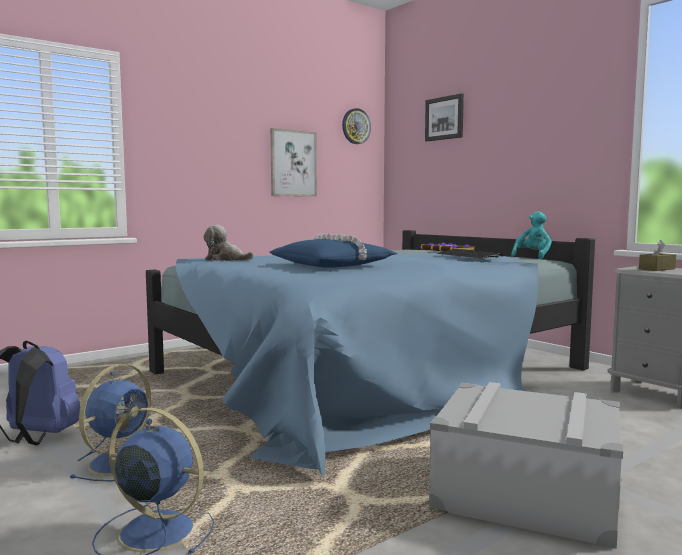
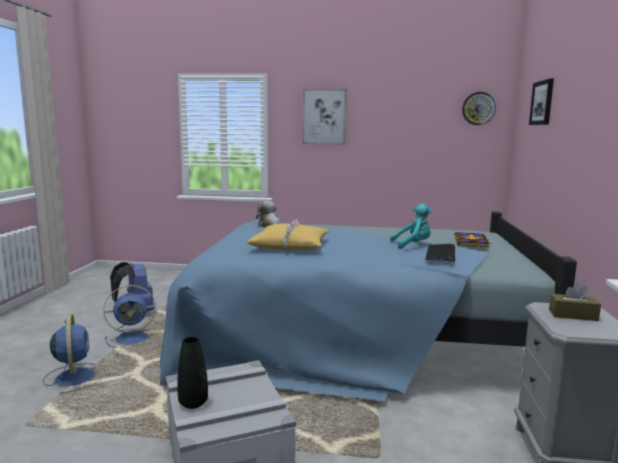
camera: 45 degrees right, 5 degrees up
picture [270,128,317,197] -> picture moved to [302,89,347,145]
blue pillow [270,233,397,268] -> yellow pillow [247,220,329,250]
turquoise plush toy [511,211,552,259] -> turquoise plush toy moved to [390,204,432,249]
none -> black vase [177,337,208,409]

